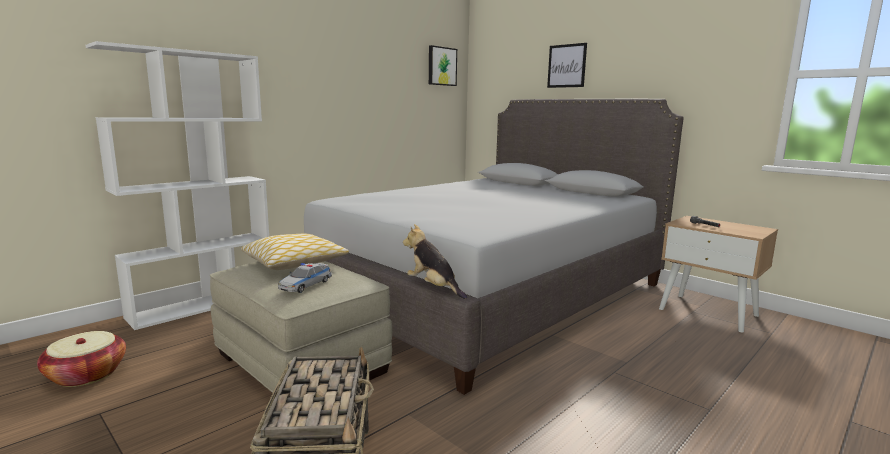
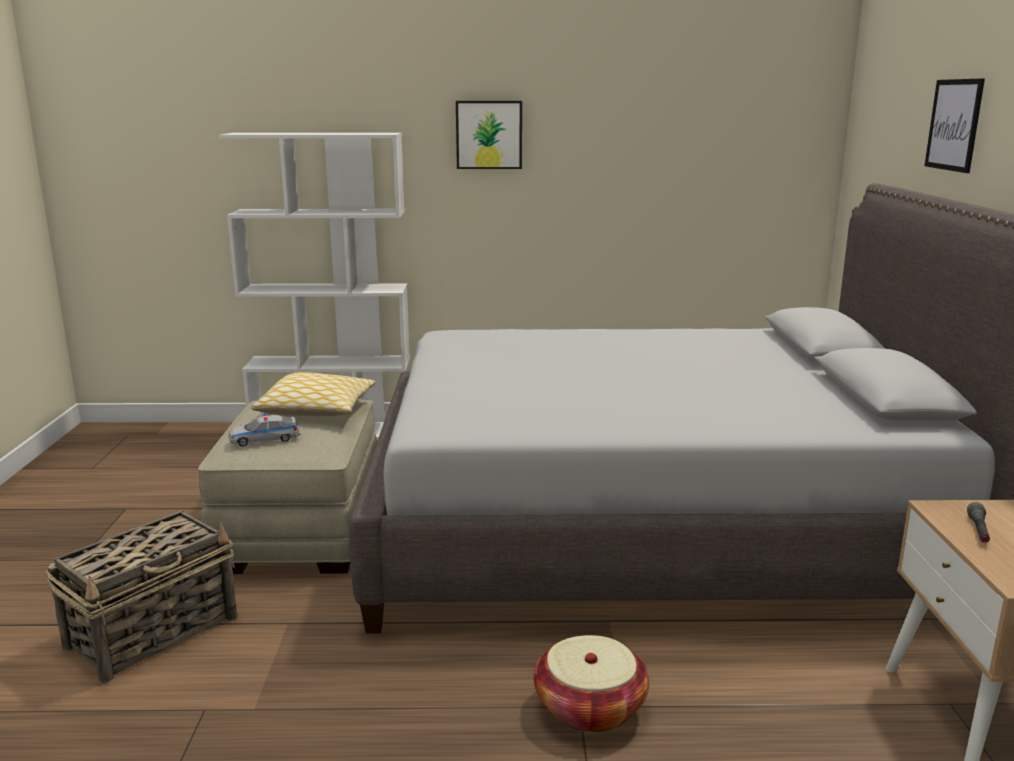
camera: 45 degrees right, 5 degrees up
basket [37,331,126,387] -> basket moved to [534,635,649,733]
plush toy [403,224,467,299] -> none
picture [429,45,457,86] -> picture moved to [456,101,522,169]

